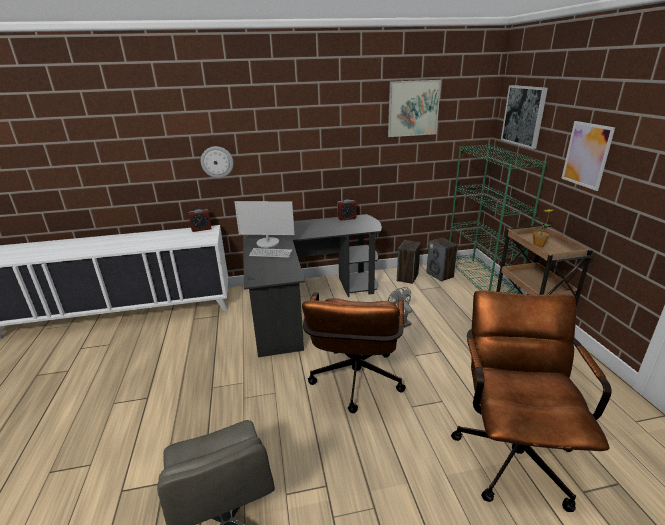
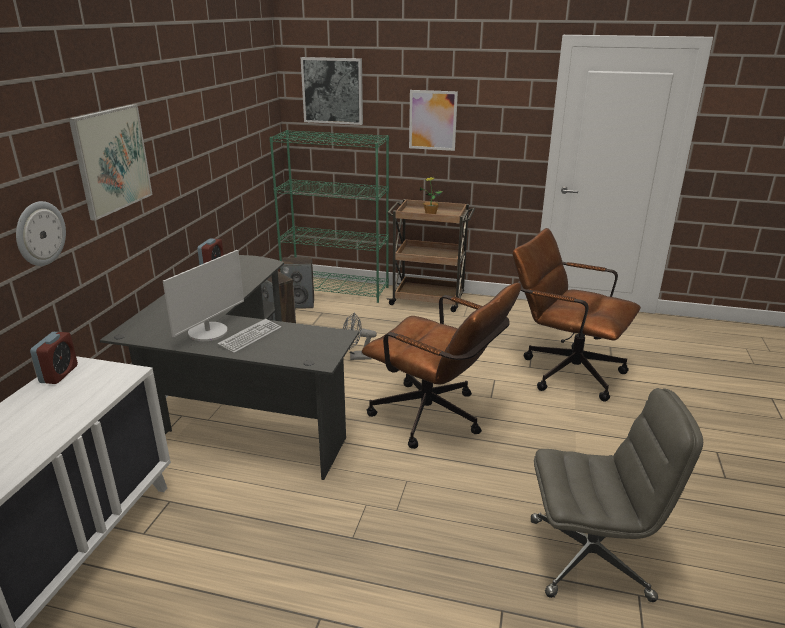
camera: 65 degrees left, 0 degrees up
picture [388,80,441,137] -> picture moved to [69,104,152,221]

